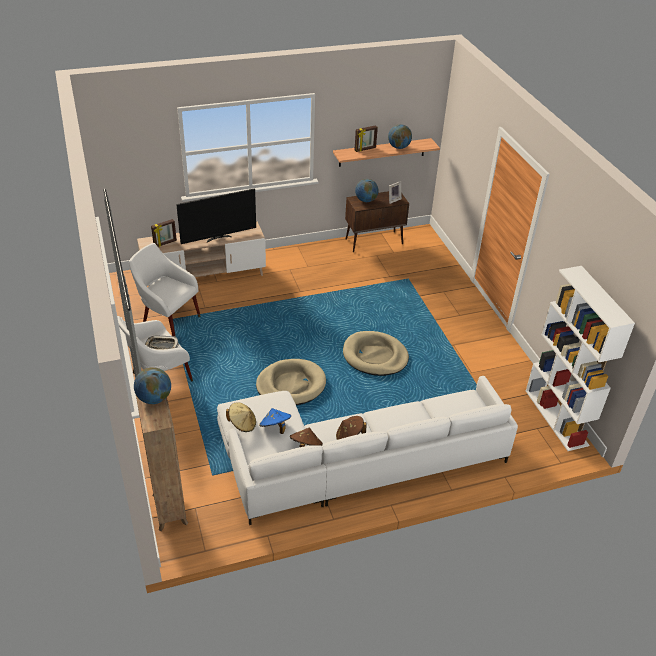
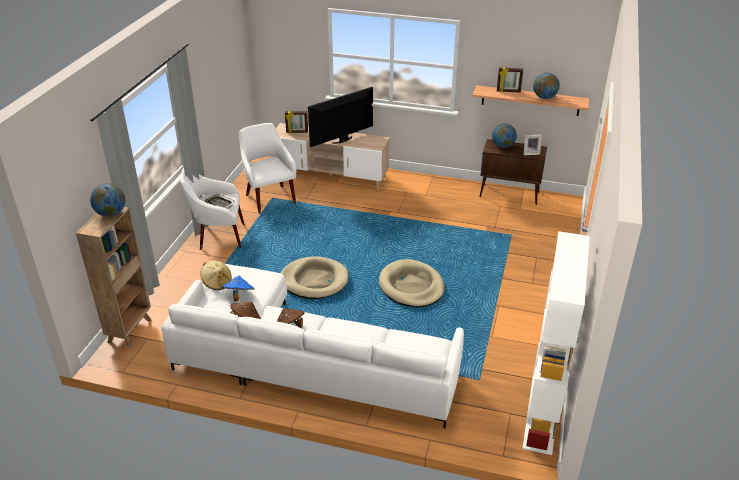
camera: 35 degrees right, 5 degrees down
television [176,188,256,244] -> television turned 135 degrees clockwise [308,87,373,147]

